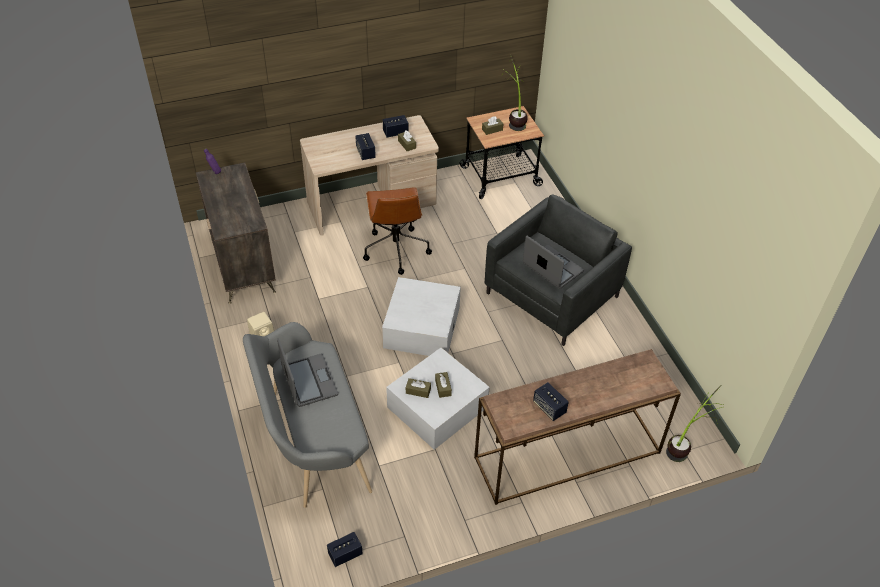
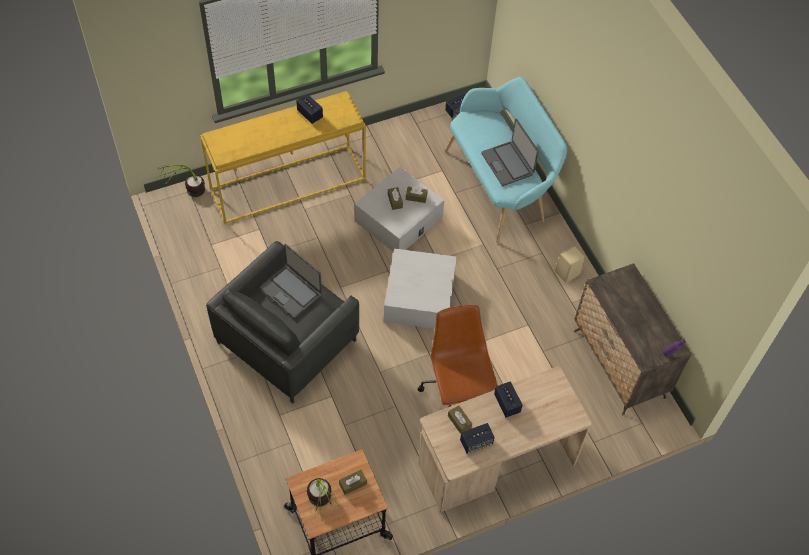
camera: 175 degrees right, 10 degrees up
grey bench [243,322,372,508] -> turquoise bench [445,77,567,243]
brown console table [474,349,681,505] -> yellow console table [200,91,366,224]

